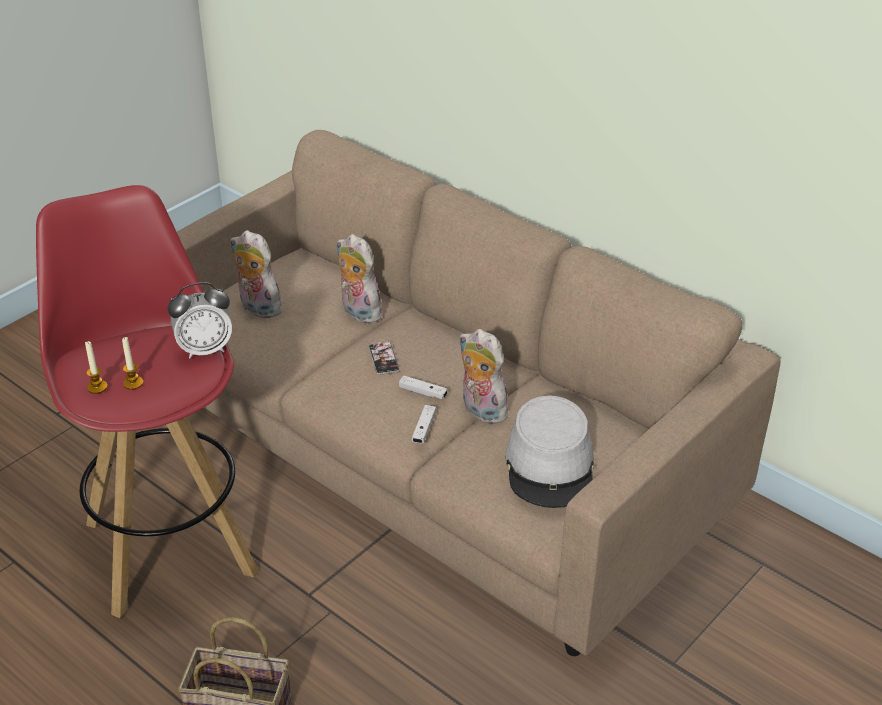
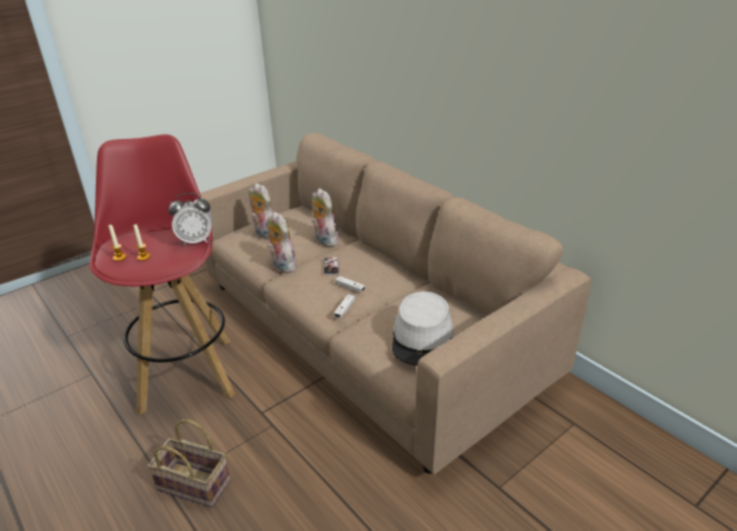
camera: 10 degrees right, 5 degrees down
plush toy [460,329,510,424] -> plush toy moved to [267,212,297,273]

